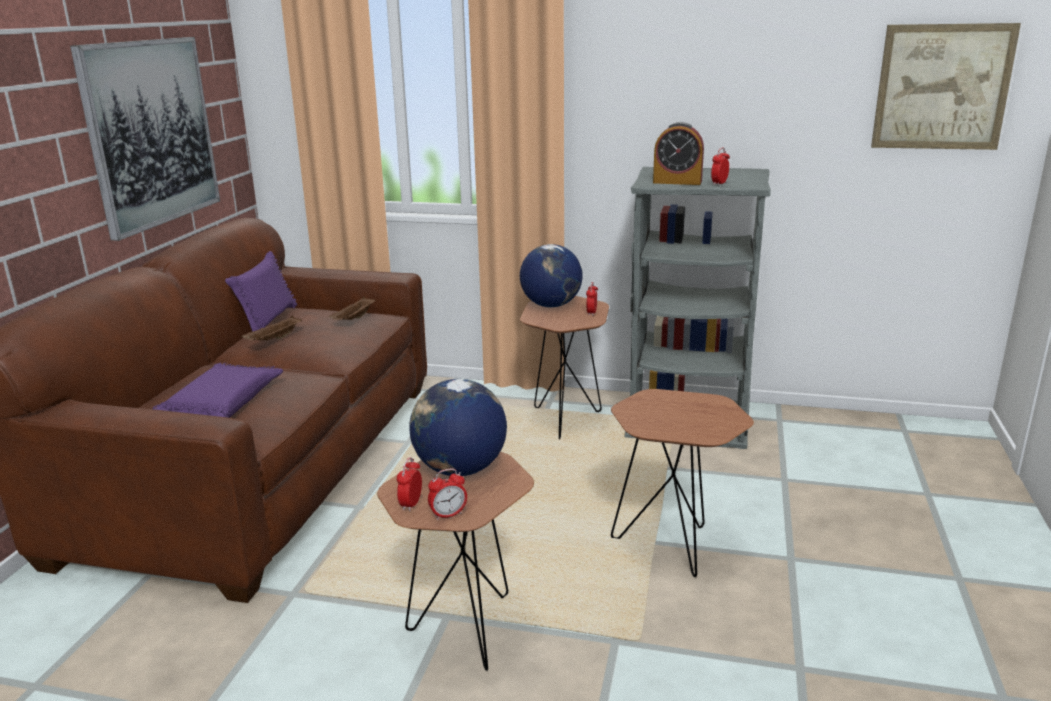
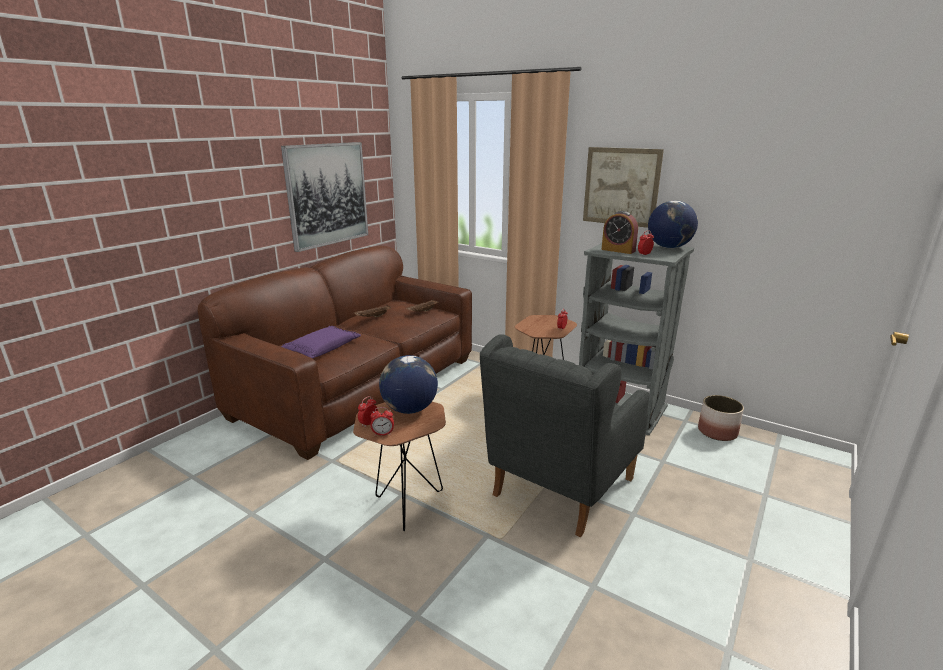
camera: 20 degrees right, 0 degrees up
purple pillow [225,251,297,332] -> none
globe [520,244,583,307] -> globe moved to [648,201,698,248]
brown side table [611,389,754,577] -> grey armchair [480,334,649,537]
picture [871,23,1021,150] -> picture moved to [583,147,664,228]
none -> planter [698,395,744,441]

